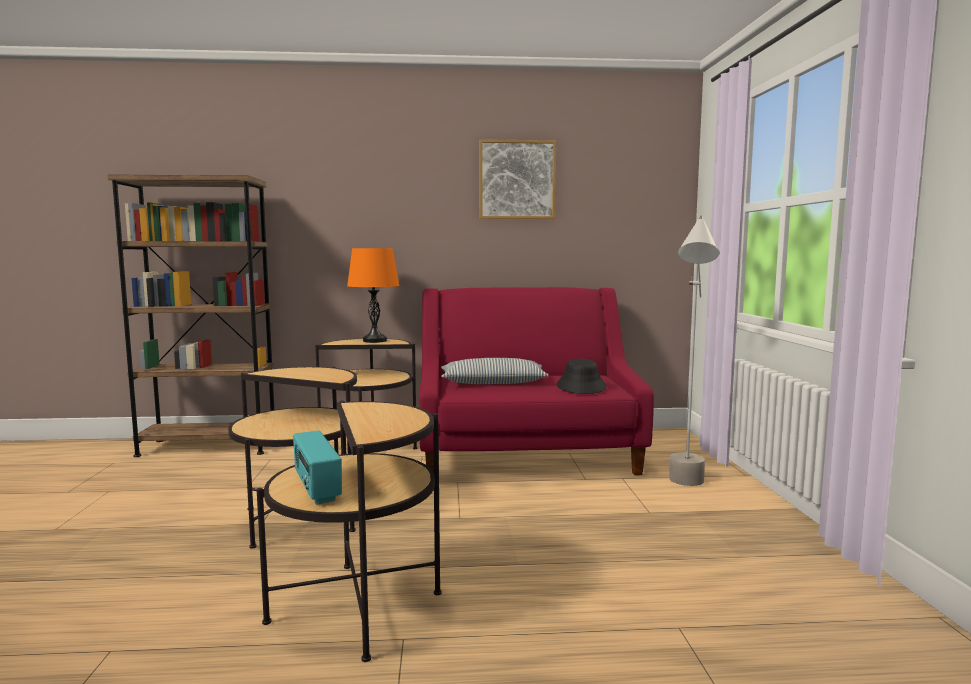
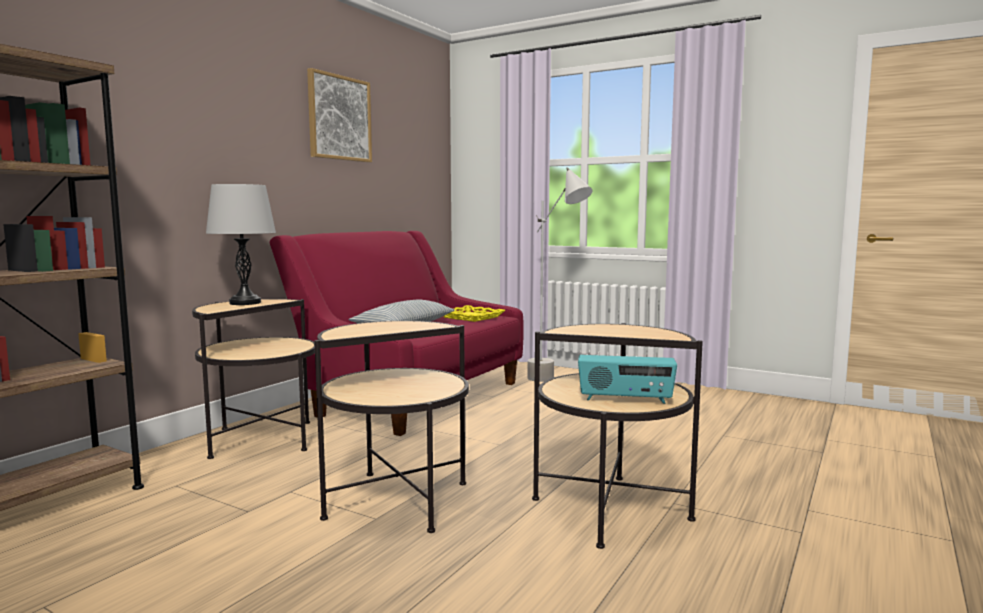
camera: 55 degrees left, 0 degrees up
orange table lamp [347,248,400,343] -> grey table lamp [206,184,276,305]
black hat [556,359,607,394] -> yellow tray [443,305,505,322]

